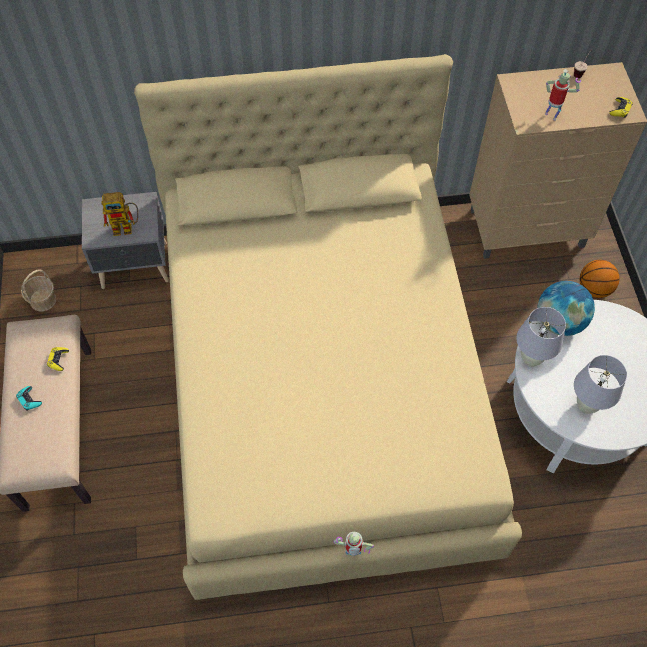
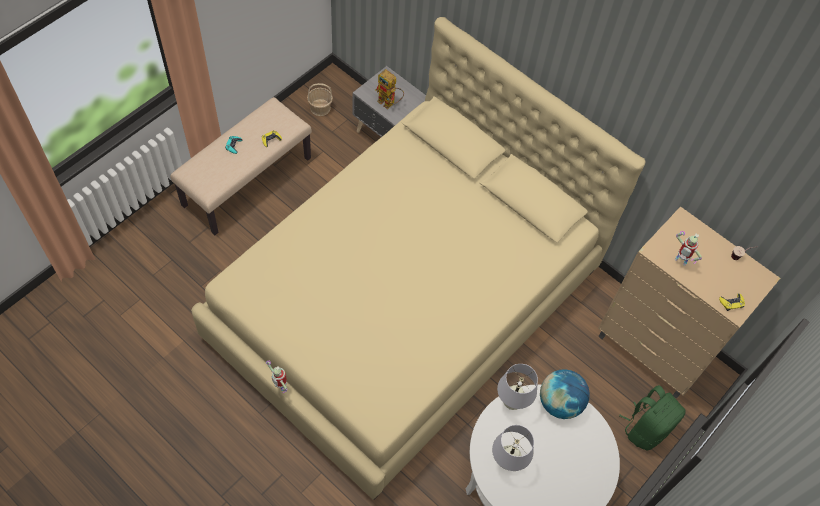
camera: 45 degrees right, 0 degrees up
toy robot [545,69,581,121] -> toy robot turned 120 degrees clockwise [675,231,702,266]
basketball [580,260,620,298] -> green backpack [619,385,686,450]

